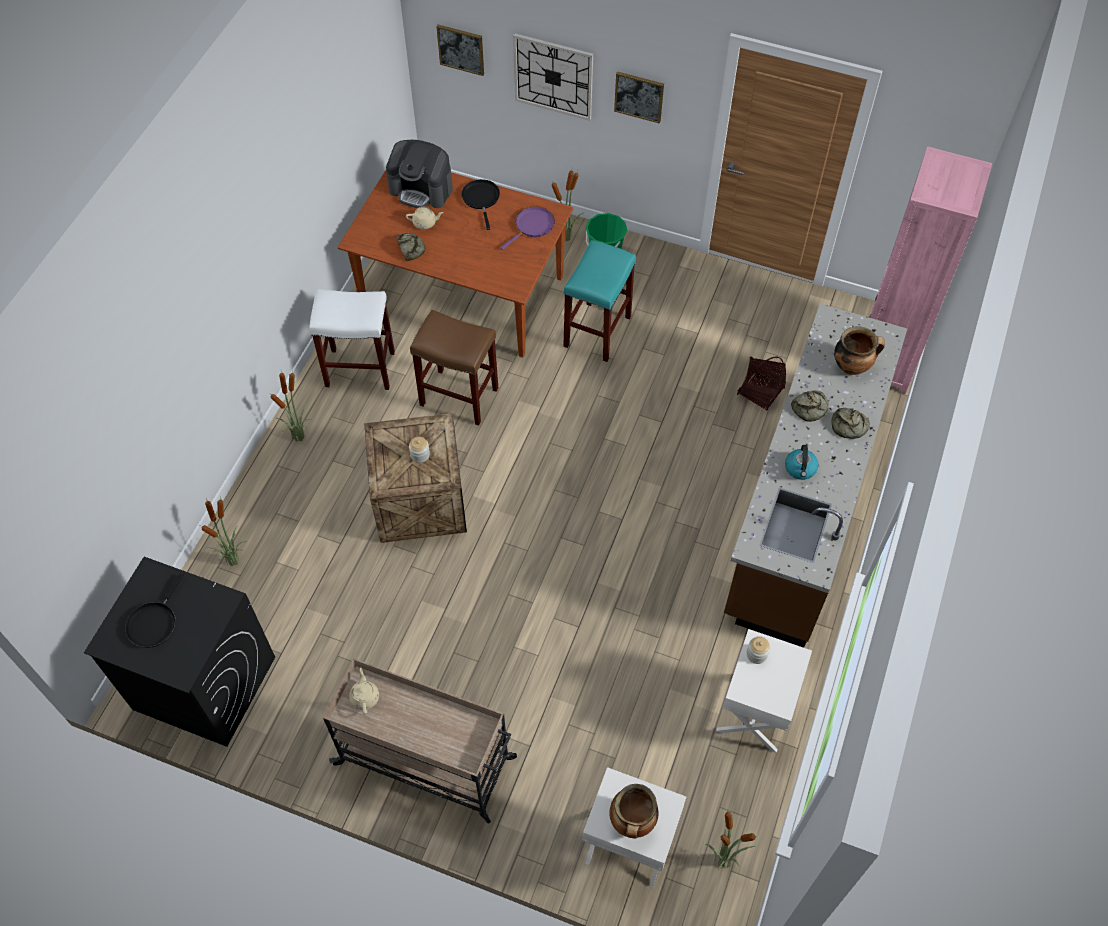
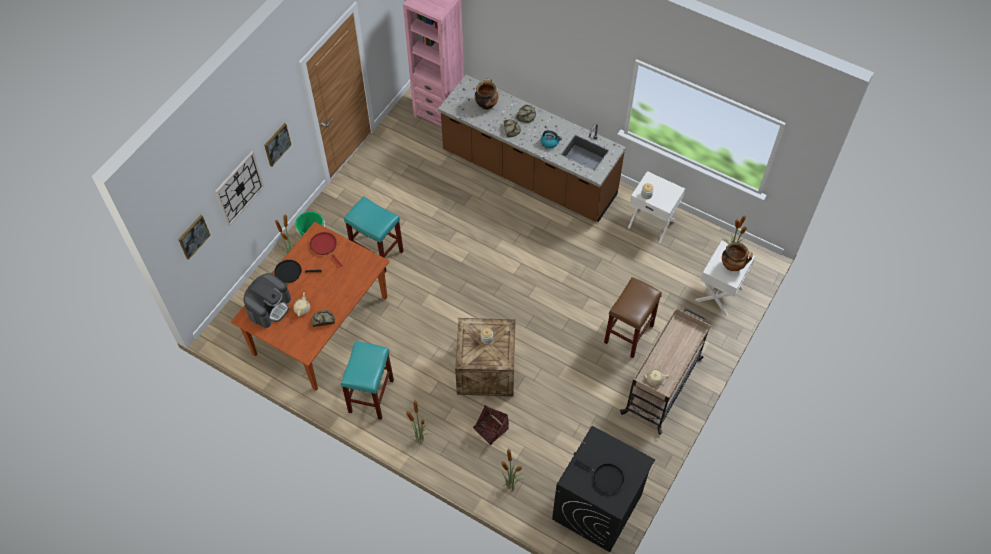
camera: 80 degrees left, 0 degrees up
white stool [309,289,395,390] -> turquoise stool [341,341,394,420]
brown stool [410,310,498,426] -> brown stool moved to [604,277,662,358]
purple frying pan [500,207,555,250] -> red frying pan [310,232,342,267]
basket [737,356,786,411] -> basket moved to [473,405,509,445]

